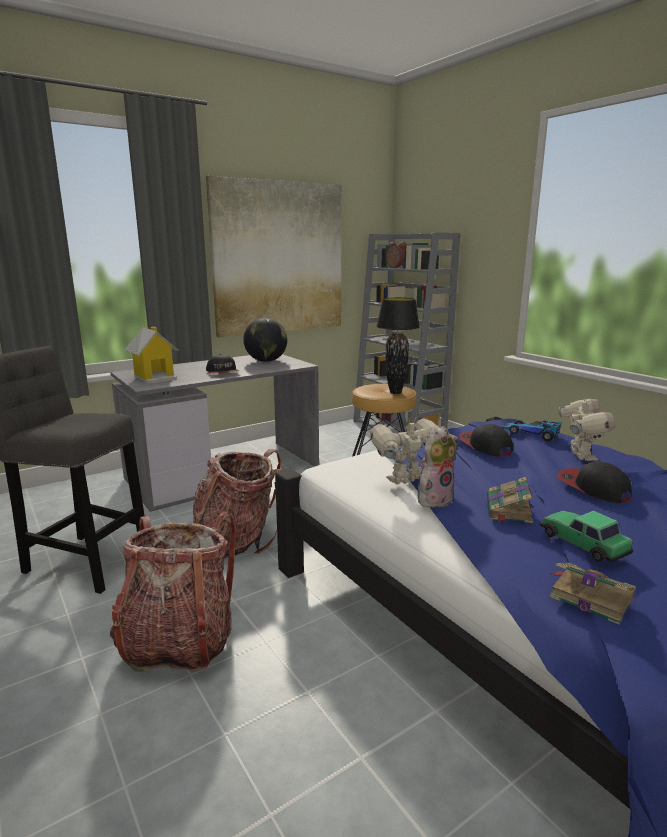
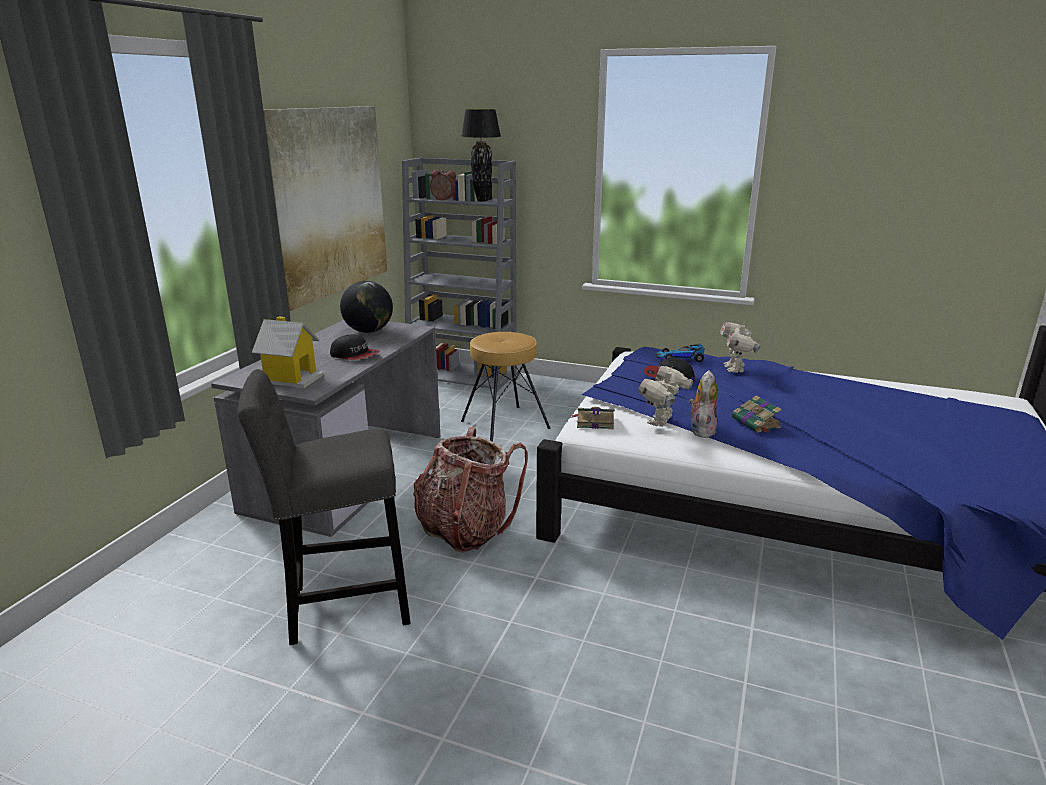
camera: 35 degrees left, 5 degrees up
backpack [110,511,236,672] -> none
black table lamp [376,297,420,394] -> black table lamp moved to [461,109,501,202]
toy car [540,511,634,562] -> none
book [550,563,636,625] -> book moved to [571,407,615,429]
cap [557,462,632,503] -> none
toy robot [558,395,615,461] -> toy robot turned 150 degrees counterclockwise [720,320,761,373]

